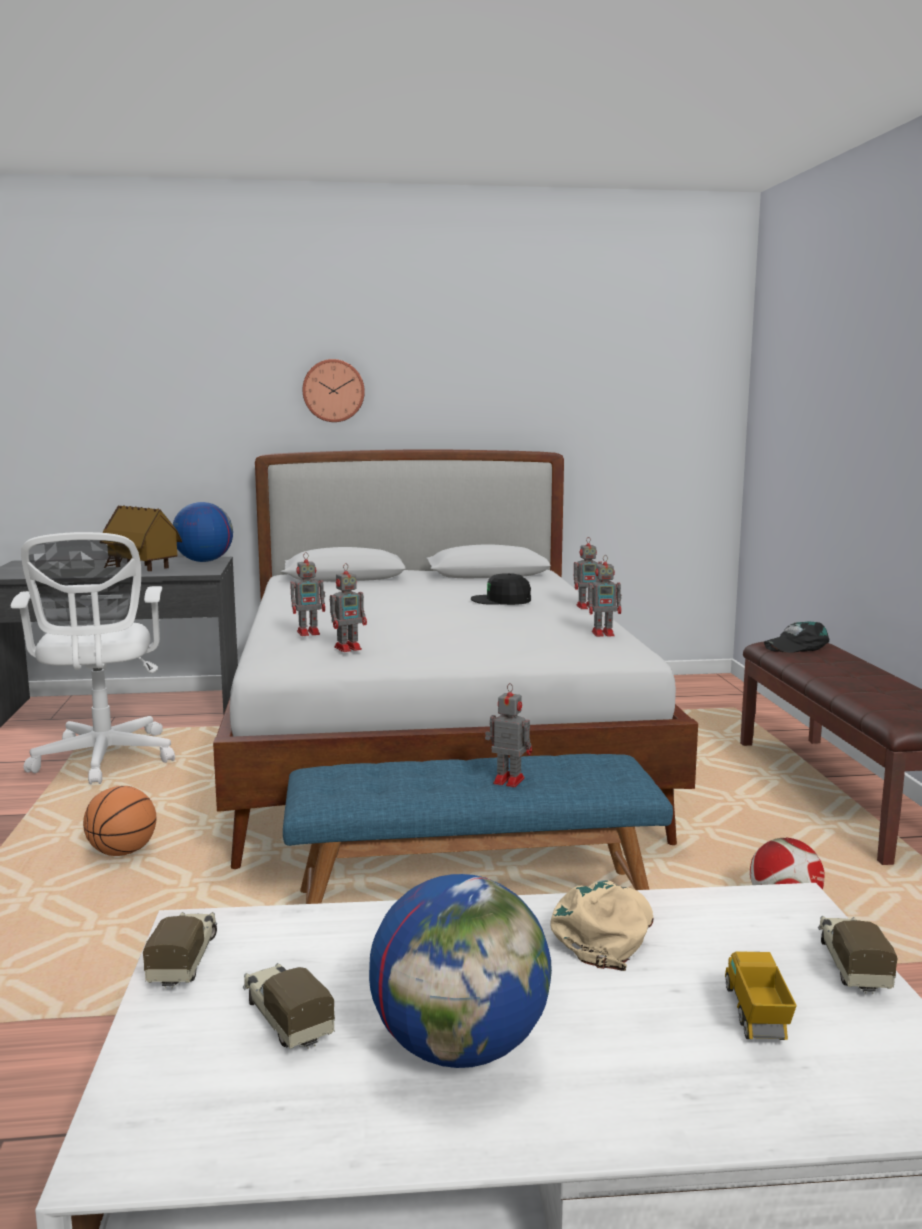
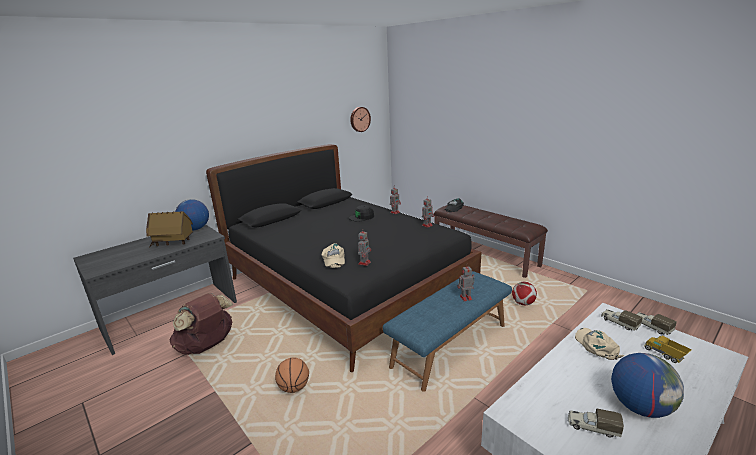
camera: 35 degrees left, 10 degrees up
white office chair [11,532,175,785] -> brown backpack [170,293,233,355]
toy truck [143,912,217,989] -> toy truck moved to [601,309,643,331]
white bed [213,450,698,869] -> black bed [206,144,482,372]
toy robot [290,552,325,636] -> beige cap [322,243,345,268]
wall clock [302,359,365,422] -> wall clock moved to [350,107,371,132]

